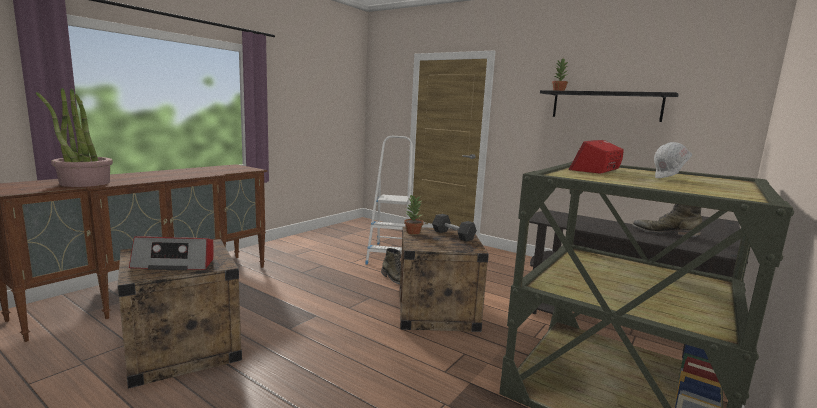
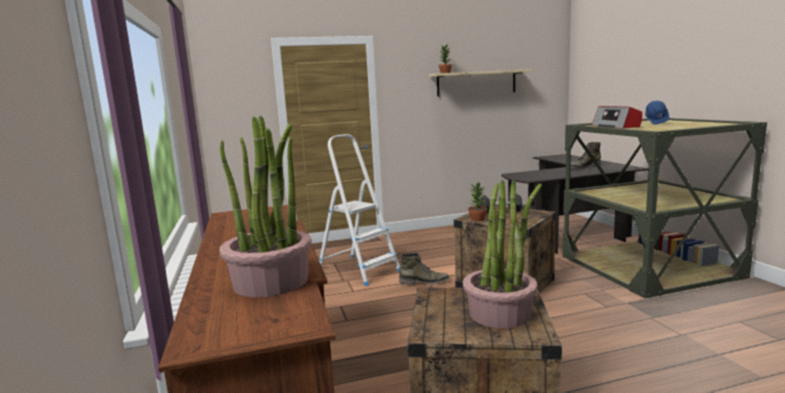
camera: 50 degrees left, 0 degrees up
radio [129,236,214,270] -> potted plant [463,180,542,328]
black shelf [540,90,679,122] -> beige shelf [429,69,532,97]
white hard hat [654,142,692,178] -> blue hard hat [645,100,670,124]

